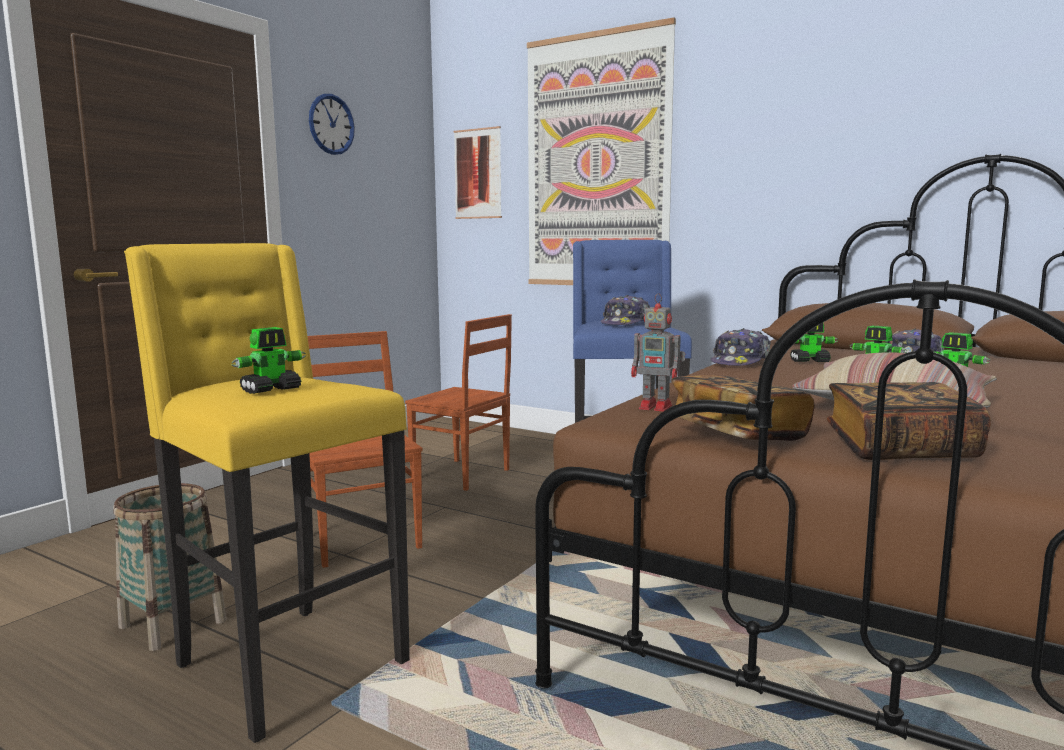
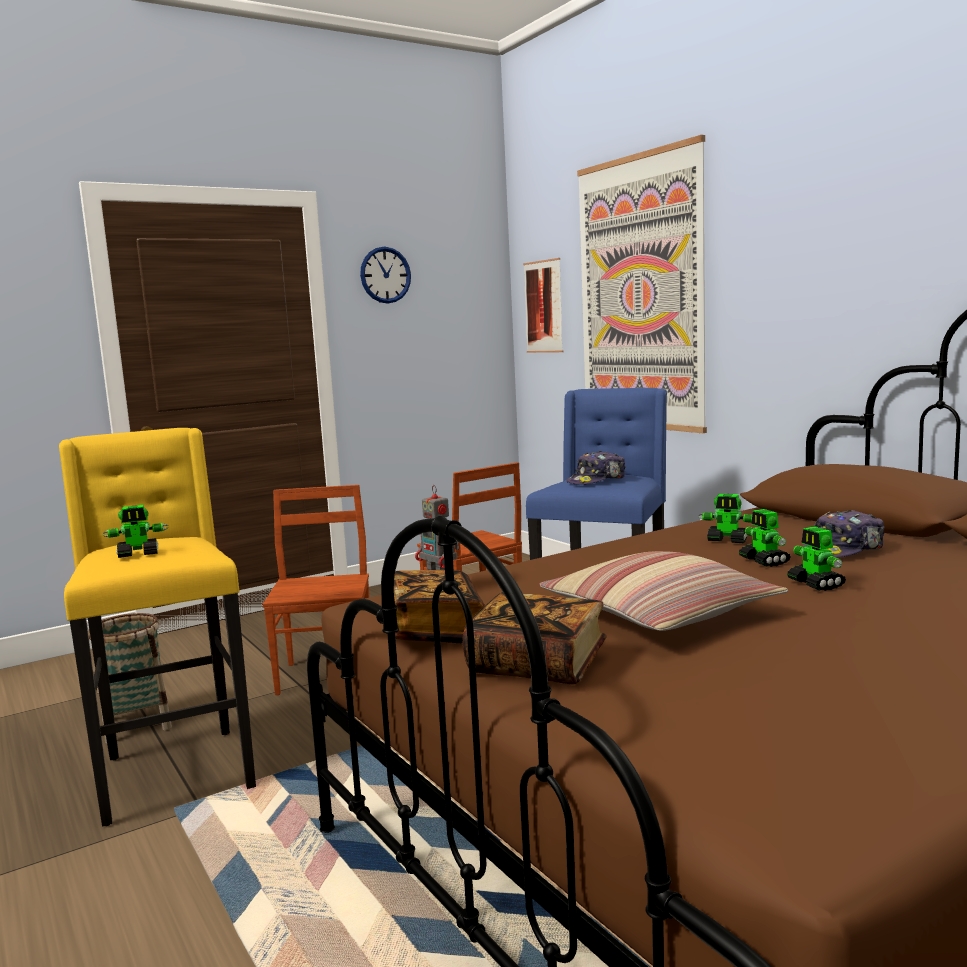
camera: 25 degrees right, 0 degrees up
cap [710,328,771,366] -> none

